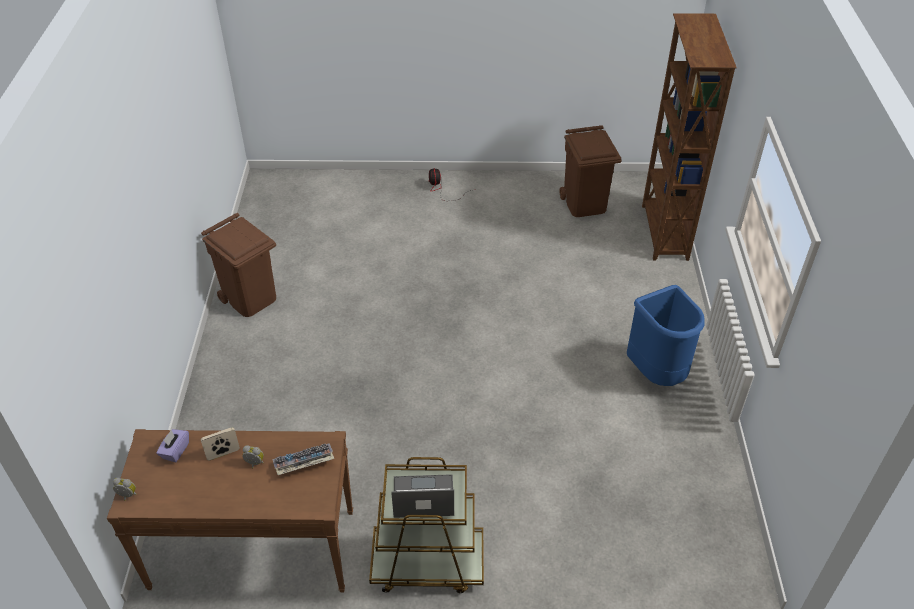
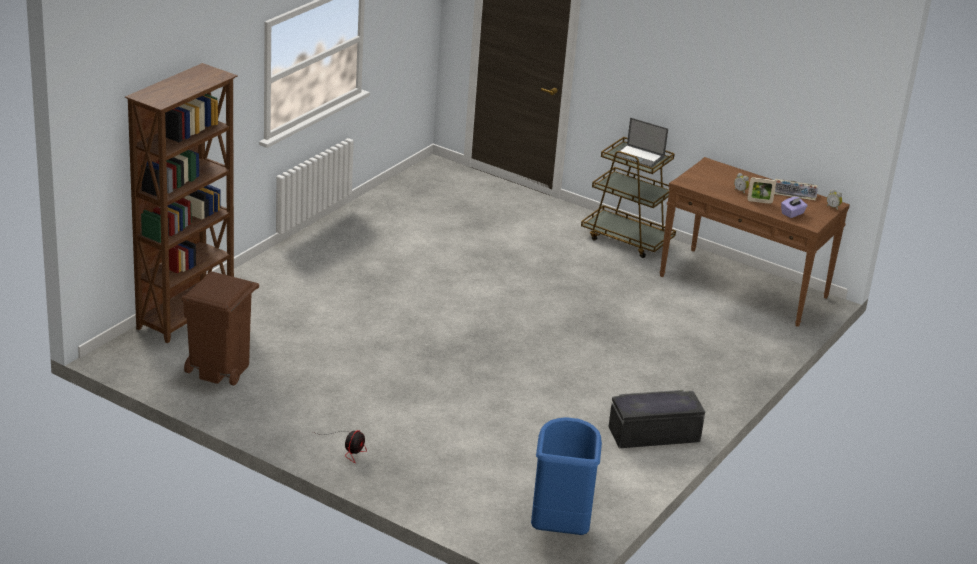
camera: 150 degrees left, 15 degrees down
brown trash can [201,213,276,317] -> black storage box [609,390,705,448]
keyboard [272,443,334,475] -> keyboard moved to [774,178,818,200]
blue trash can [627,285,705,386] -> blue trash can moved to [531,417,602,535]

